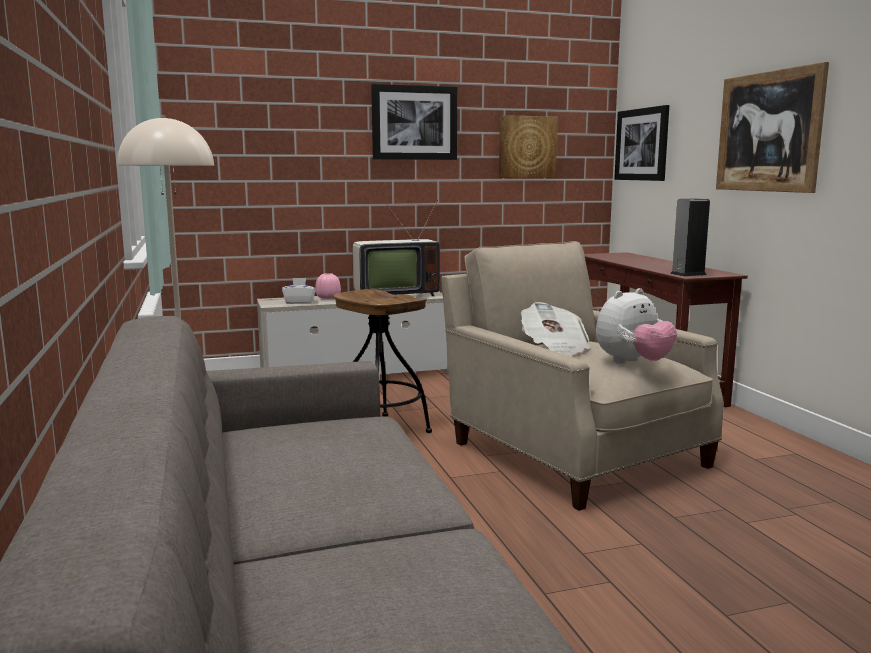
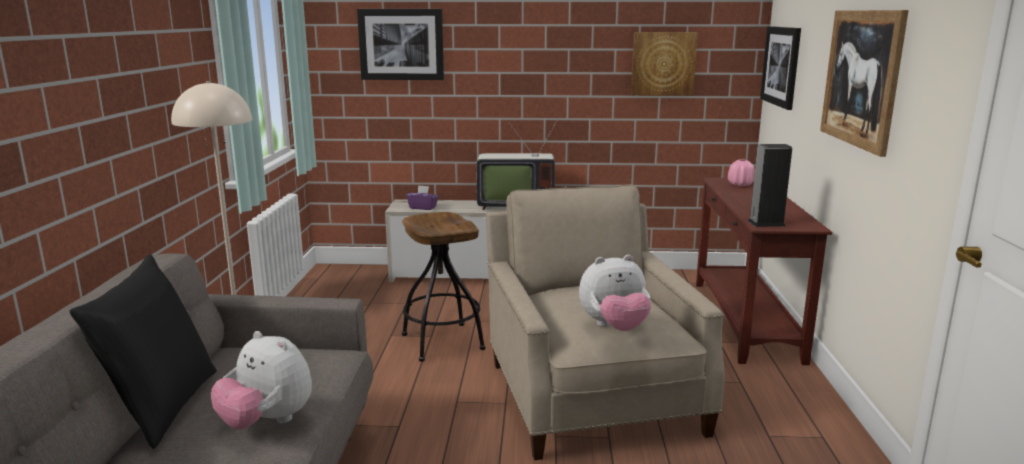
camera: 20 degrees right, 5 degrees up
white tissue box [282,278,316,304] -> purple tissue box [406,185,439,210]
pink vase [315,273,341,299] -> pink vase moved to [728,159,755,186]
picture [371,84,457,160] -> picture moved to [357,9,444,80]
newspaper [521,302,591,356] -> none
none -> black pillow [69,254,217,449]
none -> plush toy [211,331,312,430]

